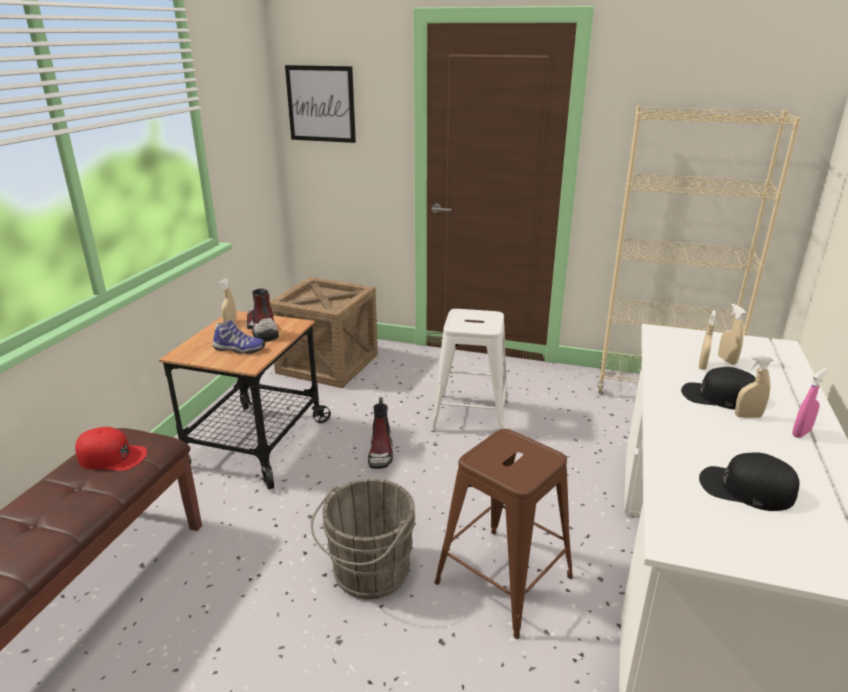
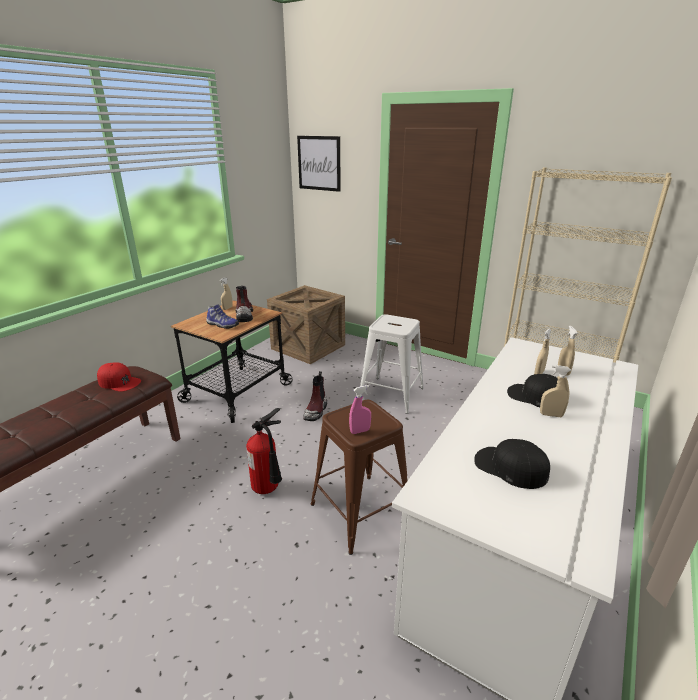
camera: 15 degrees right, 0 degrees up
grey bucket [311,479,416,599] -> fire extinguisher [246,408,282,494]
pink spray bottle [792,368,828,438] -> pink spray bottle moved to [349,385,371,434]

